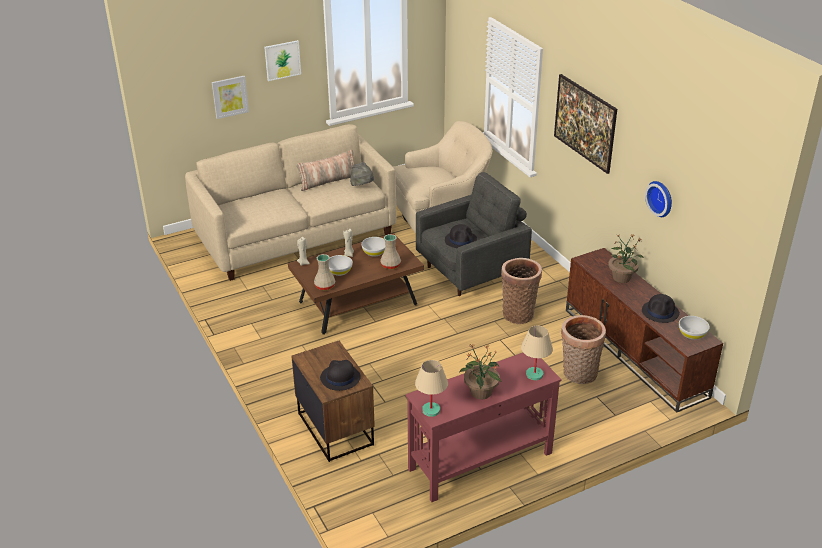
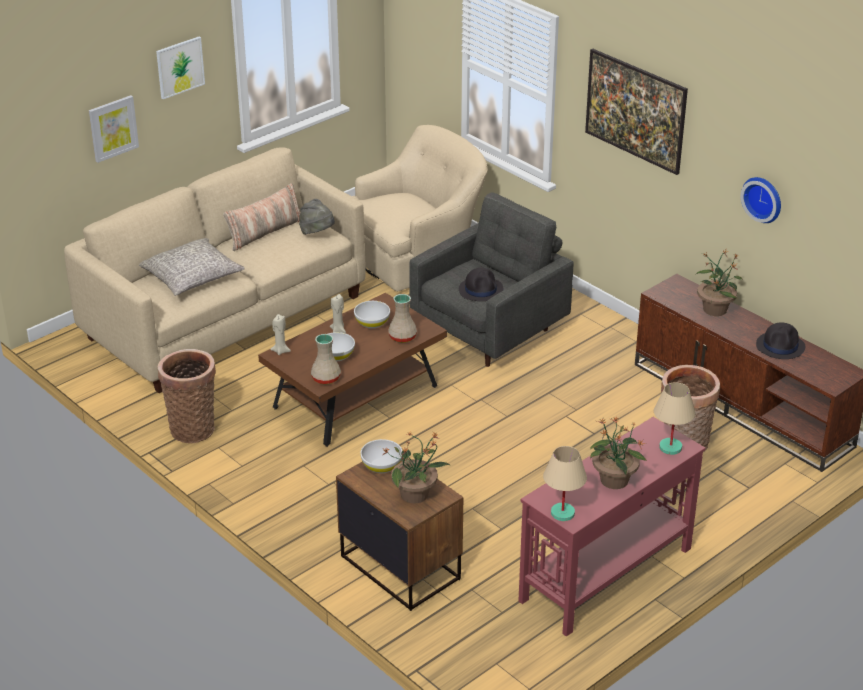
camera: 15 degrees left, 0 degrees up
black hat [320,360,361,391] -> potted plant [383,432,451,503]
basket [501,258,542,324] -> basket moved to [158,349,216,443]
white bowl [679,316,710,340] -> white bowl moved to [360,439,402,473]
none -> grey pillow [139,238,245,296]

